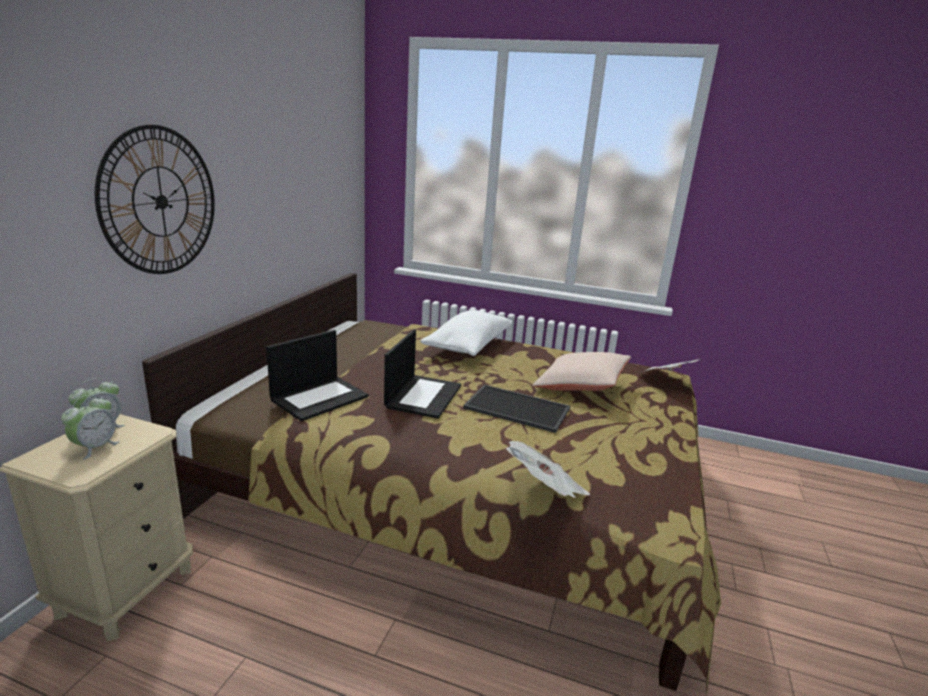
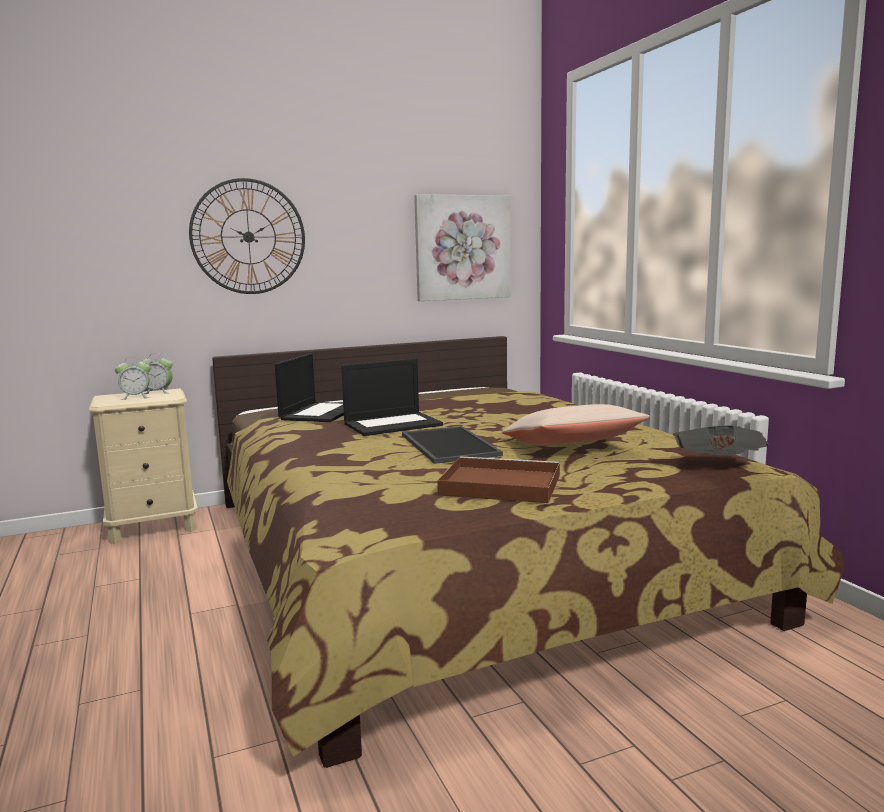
camera: 50 degrees right, 10 degrees down
laptop [266,330,369,421] -> laptop turned 75 degrees counterclockwise [275,353,344,422]
white pillow [420,310,513,356] -> none
newspaper [506,441,590,498] -> none
none -> picture [414,194,511,301]
none -> brown tray [437,456,560,503]

